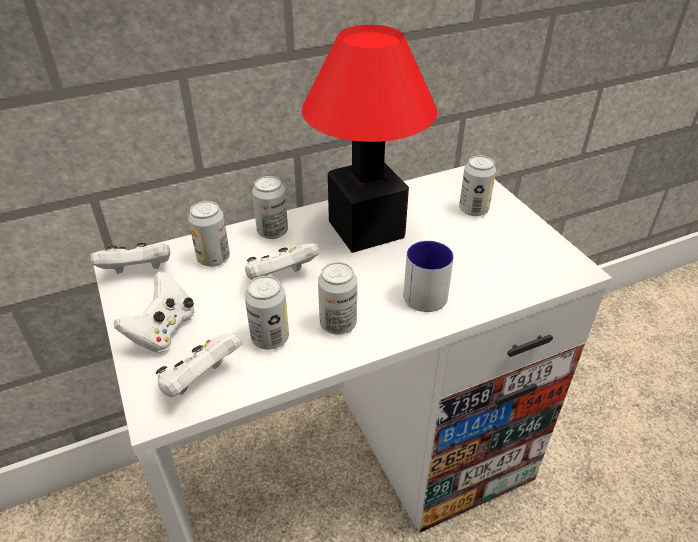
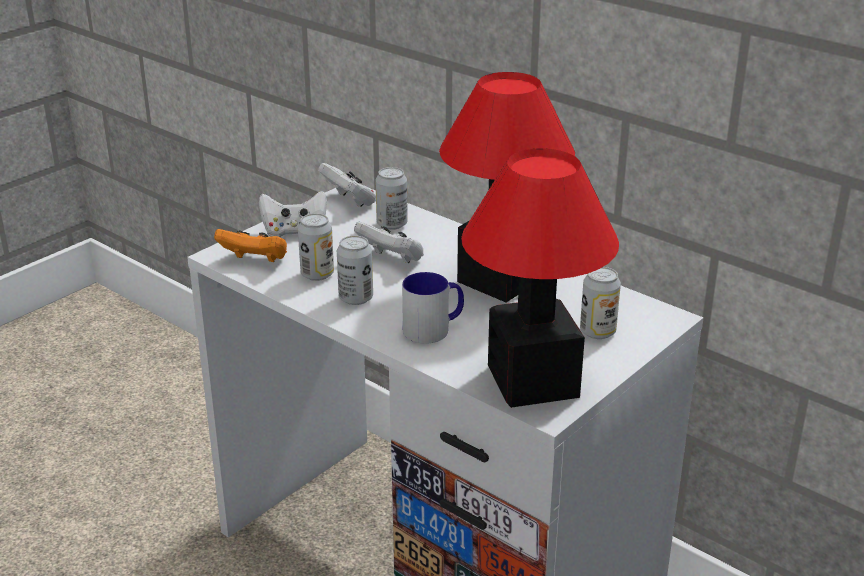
camera: 65 degrees right, 10 degrees down
white game controller [156,332,243,397] -> orange game controller [214,229,287,262]
can [252,176,288,239] -> none
none -> table lamp [461,148,619,408]

